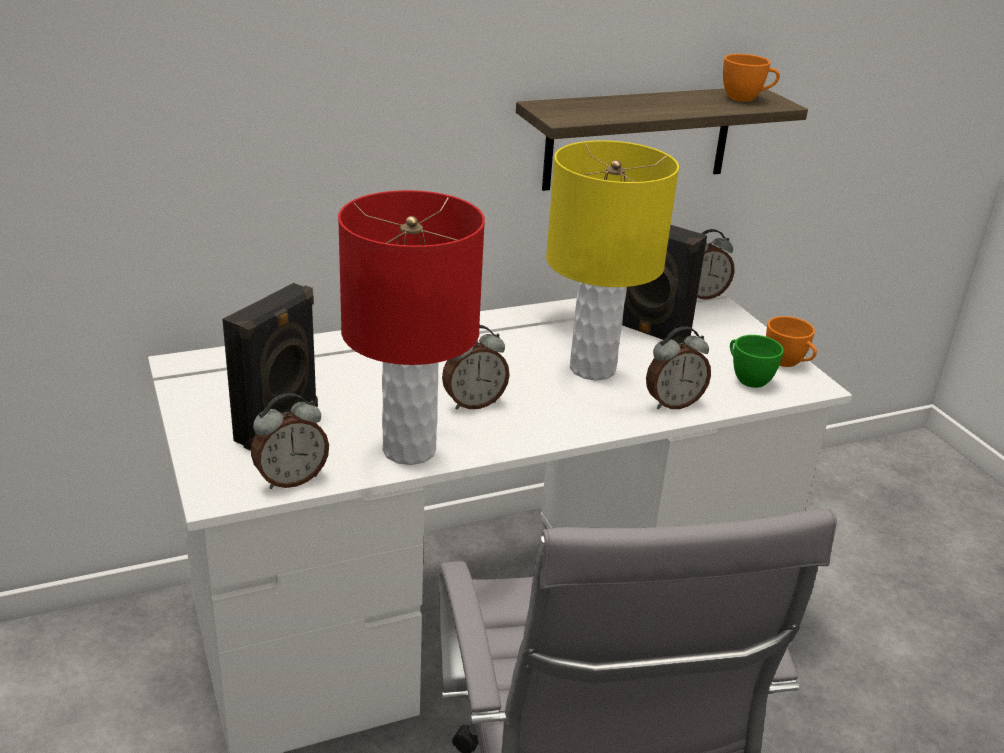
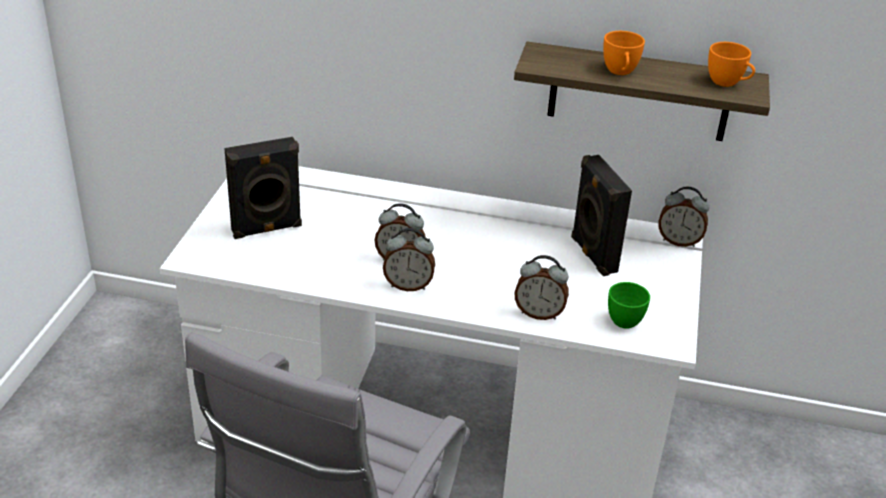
camera: 35 degrees right, 5 degrees up
alarm clock [251,393,329,489] -> alarm clock moved to [383,228,435,291]
red table lamp [338,190,485,465] -> none
yellow table lamp [546,140,679,381] -> none
orange cup [766,316,817,367] -> orange cup moved to [603,31,645,75]

